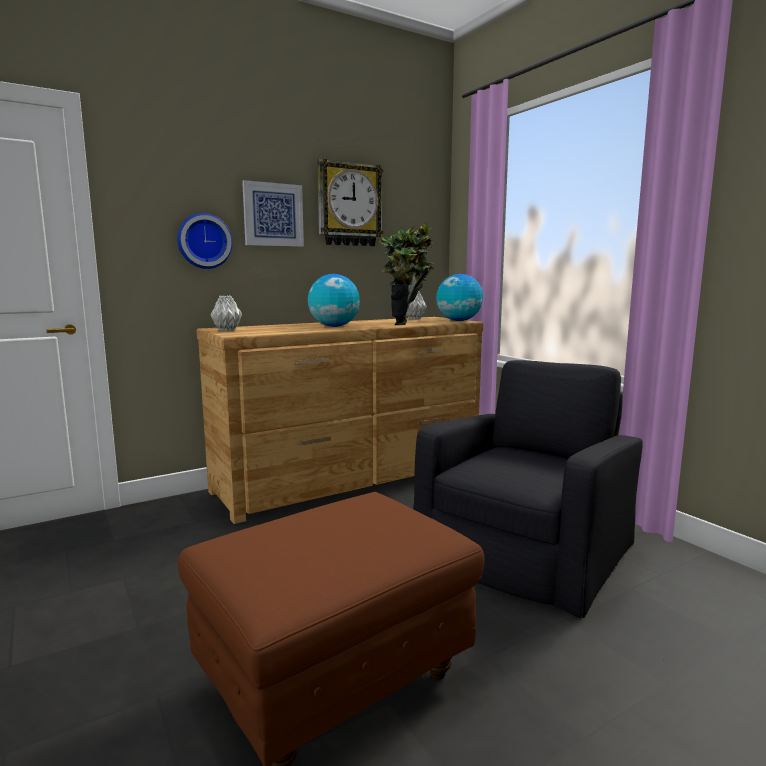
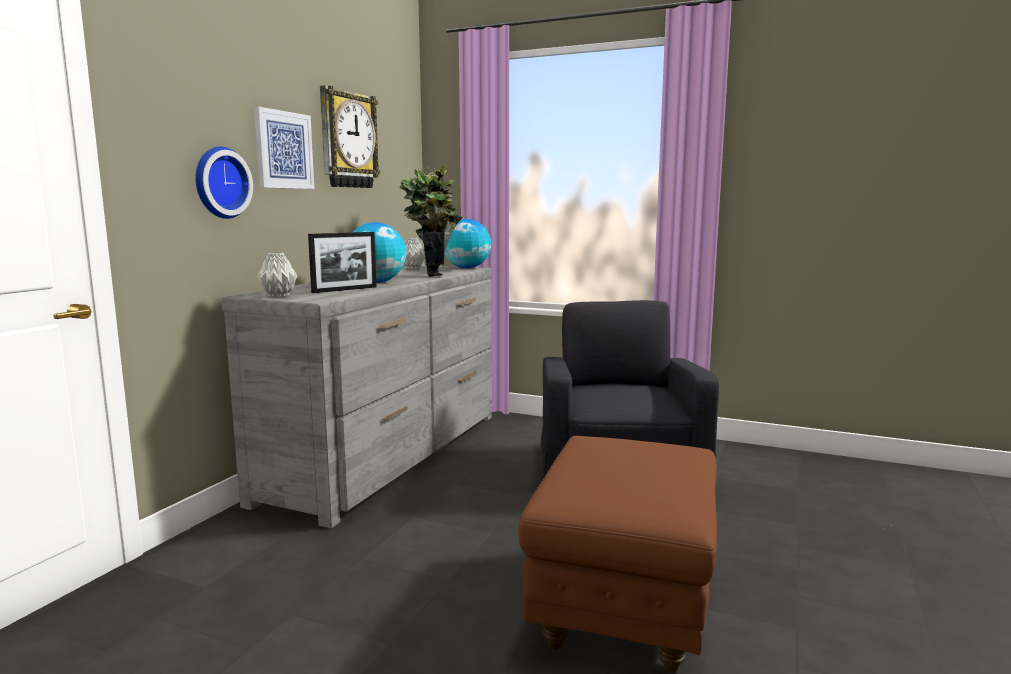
camera: 35 degrees left, 0 degrees up
brown dresser [197,317,483,524] -> grey dresser [221,265,492,528]
none -> picture frame [308,232,377,293]

